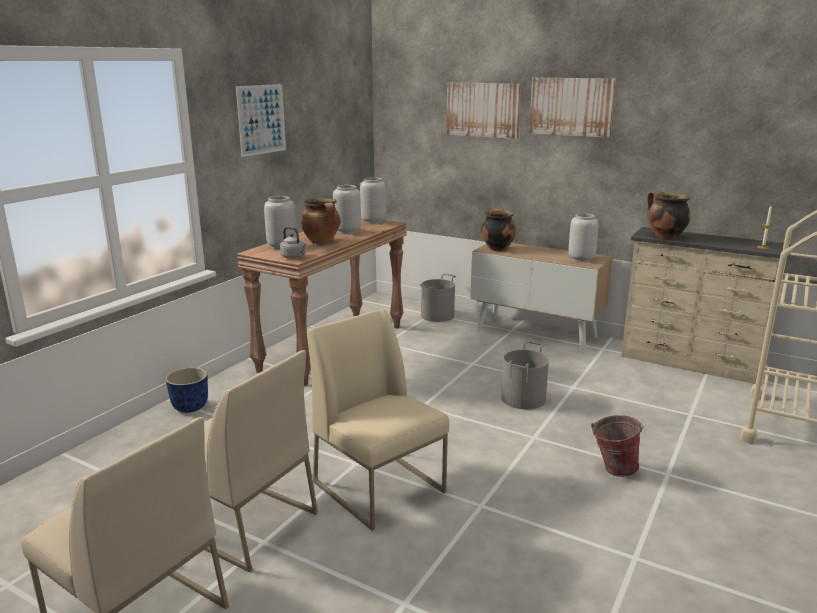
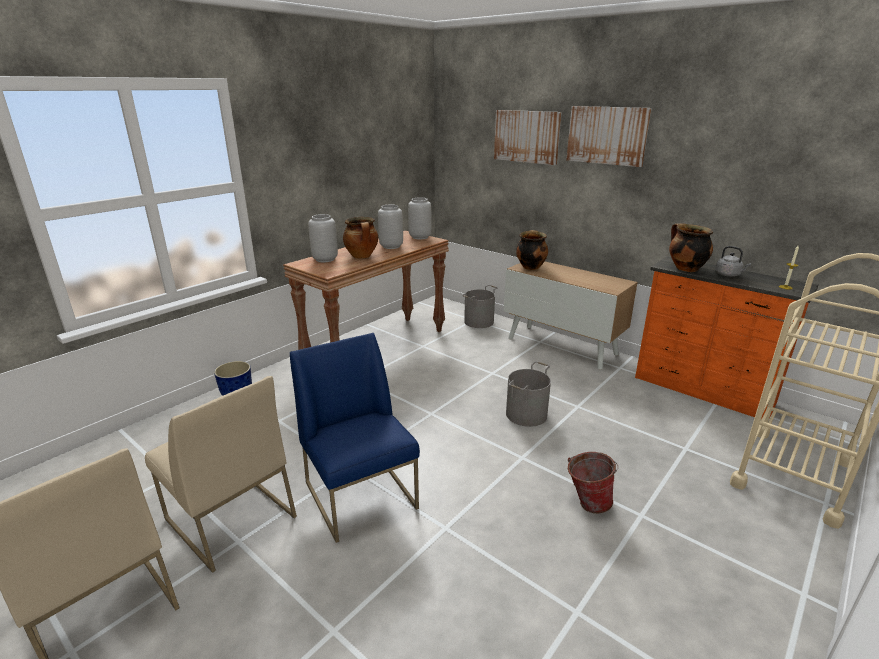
camera: 10 degrees right, 5 degrees up
picture [236,84,286,157] -> none
grey kettle [280,227,306,259] -> grey kettle moved to [716,246,751,277]
beige chair [307,308,449,531] -> blue chair [290,333,420,543]
grey vase [568,213,599,262] -> none
beige dresser [621,227,791,384] -> orange dresser [635,256,818,419]

